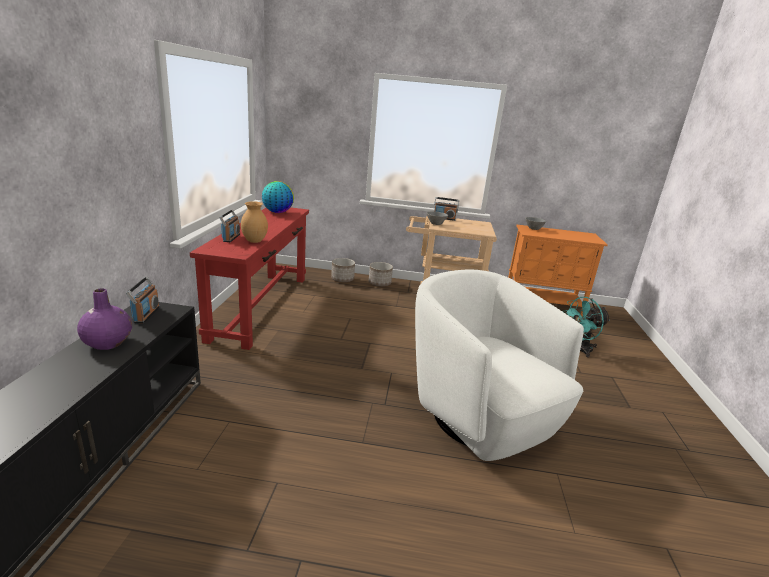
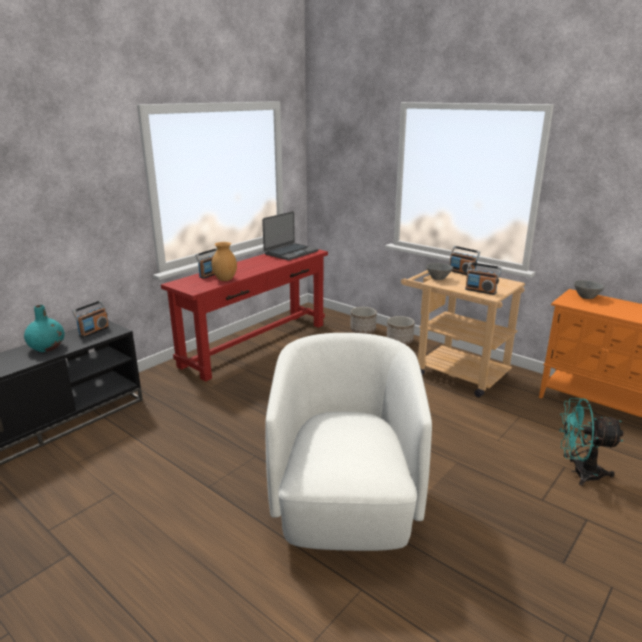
camera: 35 degrees right, 0 degrees up
purple vase [77,288,132,350] -> turquoise vase [24,305,65,352]
globe [262,181,294,213] -> laptop [262,211,318,260]
none -> radio [465,262,501,295]

